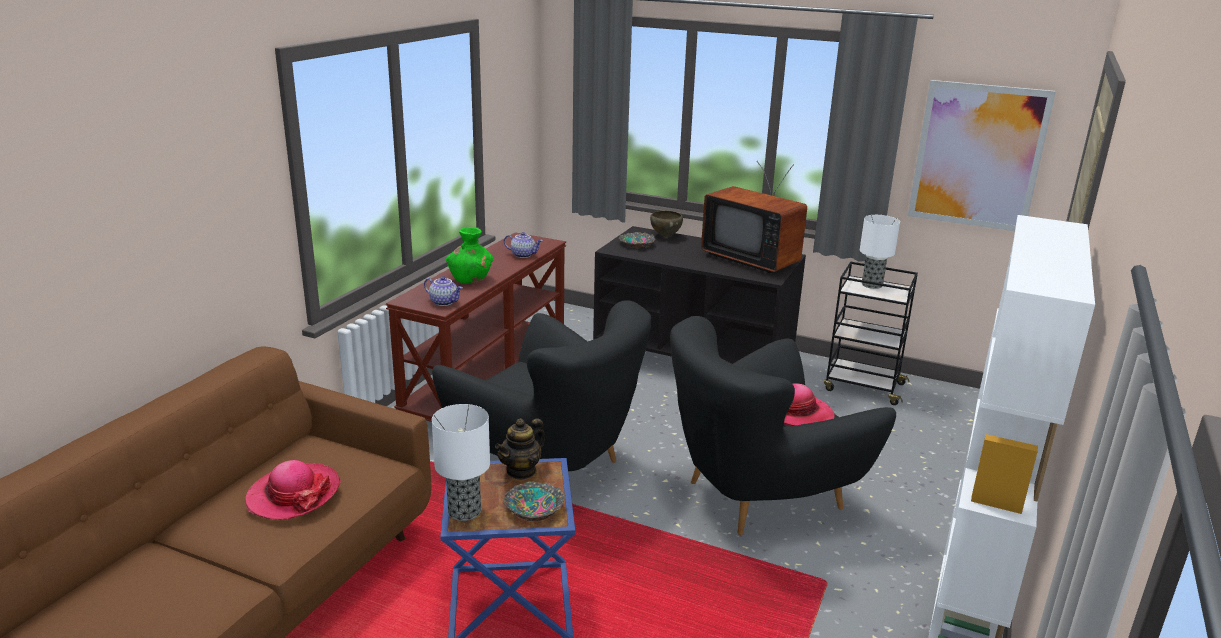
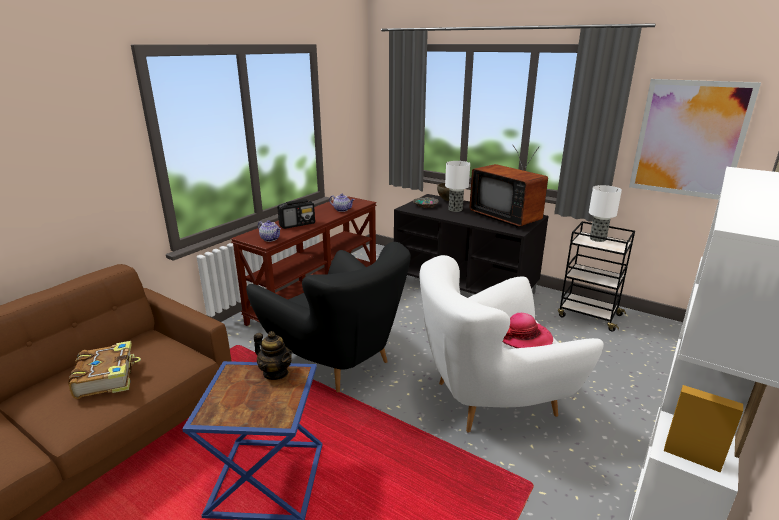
camera: 10 degrees right, 0 degrees up
hat [245,460,341,520] -> book [68,341,141,399]
table lamp [432,404,490,521] -> table lamp moved to [445,161,470,212]
green vase [446,227,493,283] -> radio [277,199,315,229]
teapot [495,418,545,480] -> teapot turned 105 degrees counterclockwise [254,331,293,380]
bowl [503,481,565,521] -> none
black armchair [670,316,896,535] -> white armchair [420,255,604,433]

